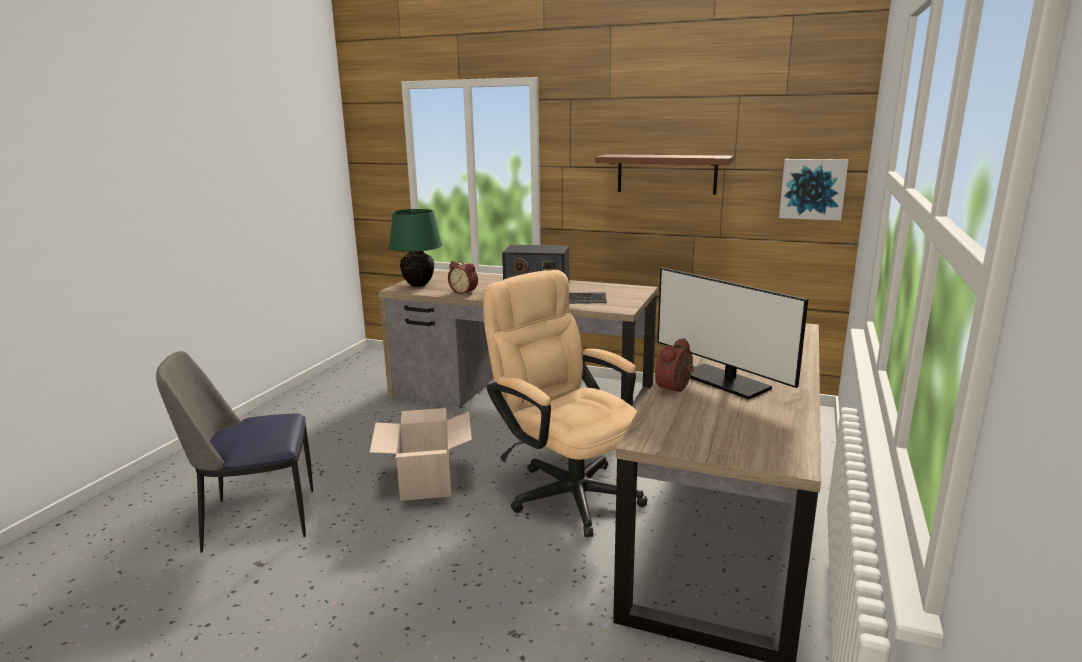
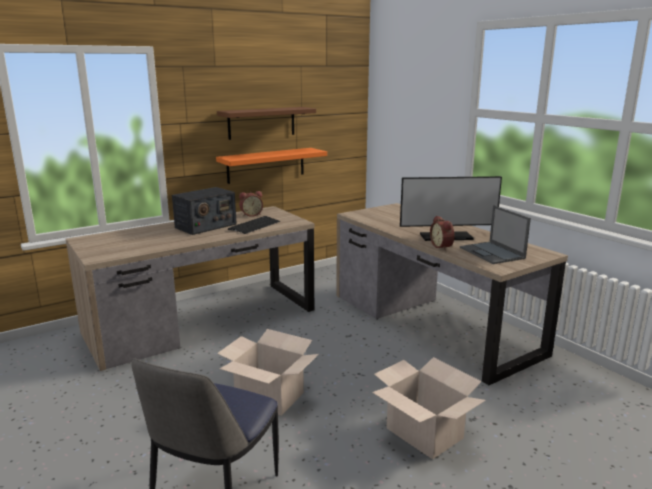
camera: 55 degrees left, 0 degrees up
green table lamp [389,209,442,287] -> none
alarm clock [448,261,478,295] -> alarm clock moved to [239,191,263,217]
beige office chair [483,270,647,537] -> none
picture [779,159,849,221] -> none
none -> orange shelf [216,148,327,184]
none -> cardboard box [372,357,486,459]
none -> laptop [460,206,531,264]

